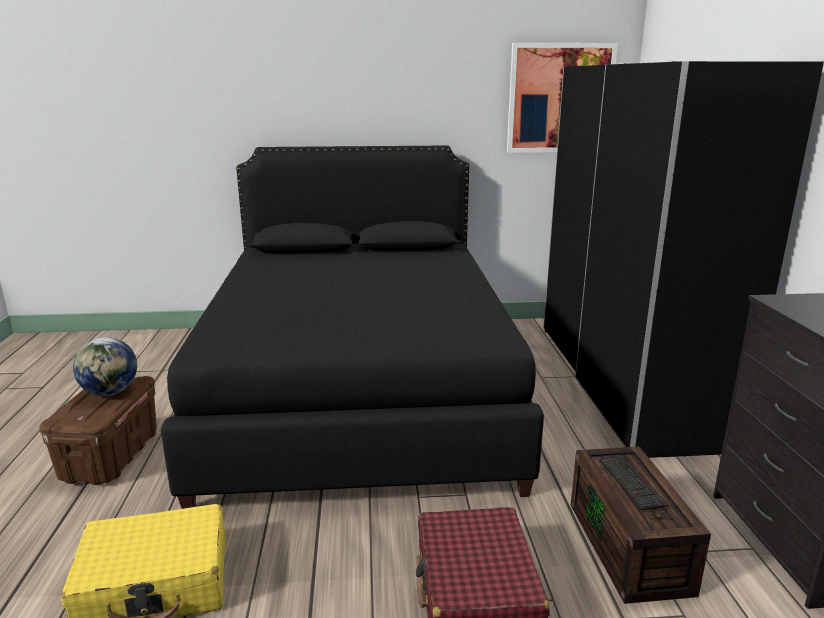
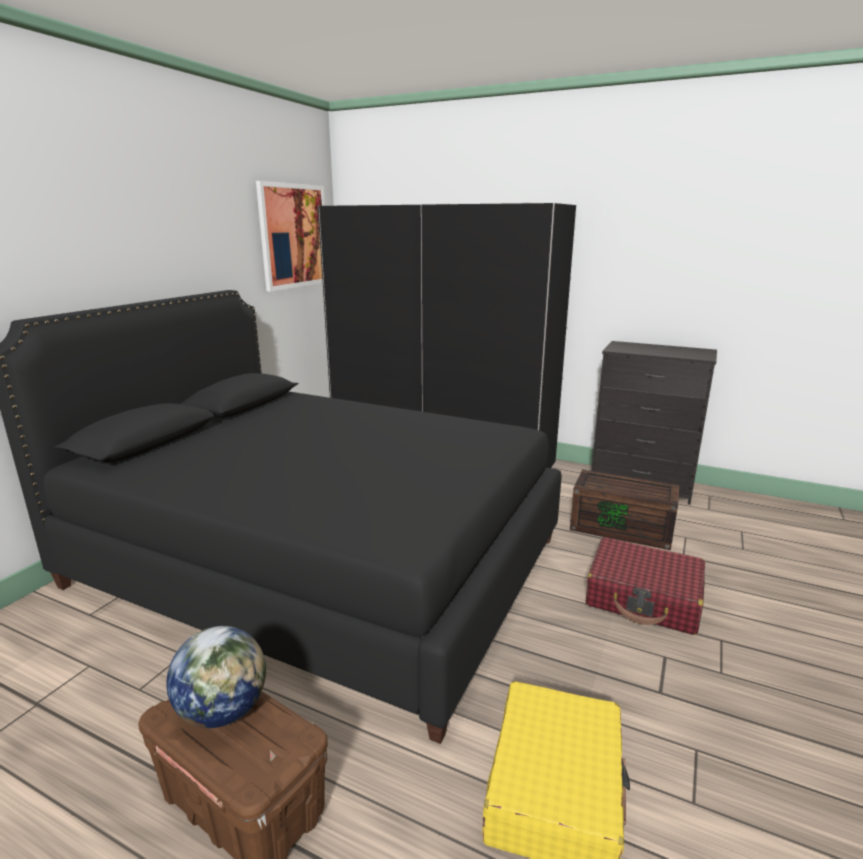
camera: 60 degrees left, 0 degrees up
keyboard [599,456,671,531] -> none

